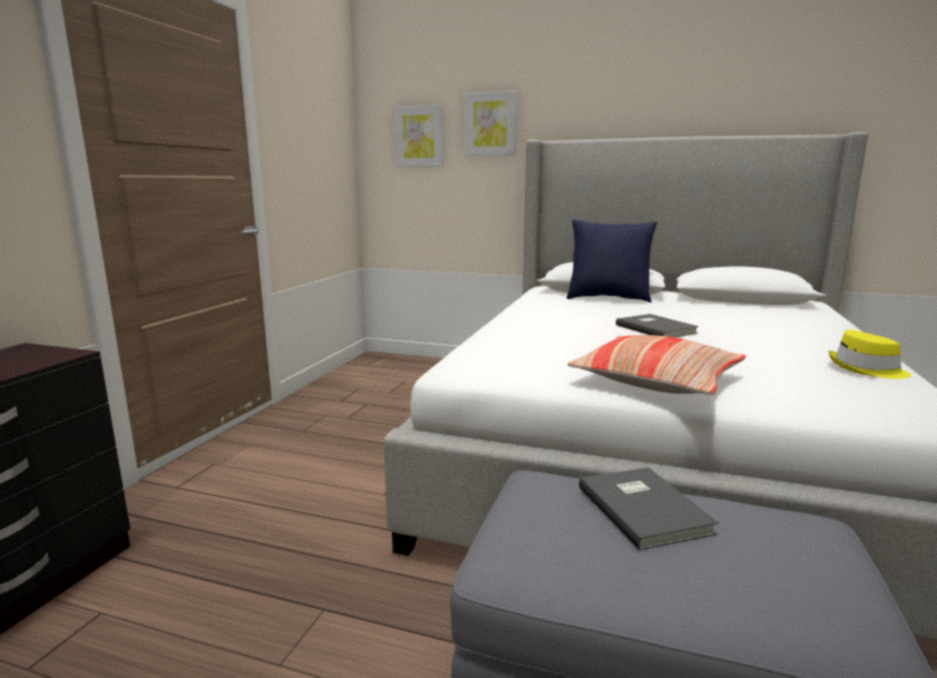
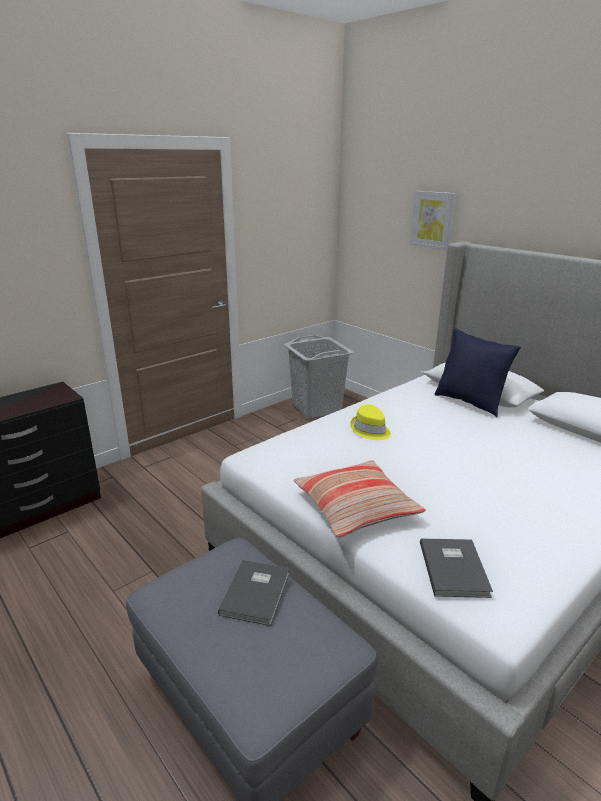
camera: 30 degrees right, 10 degrees up
picture [395,105,443,167] -> none
grey book [616,314,699,338] -> grey book moved to [420,538,493,598]
yellow hat [828,330,911,379] -> yellow hat moved to [350,404,391,440]
none -> grey laundry basket [284,335,354,419]

